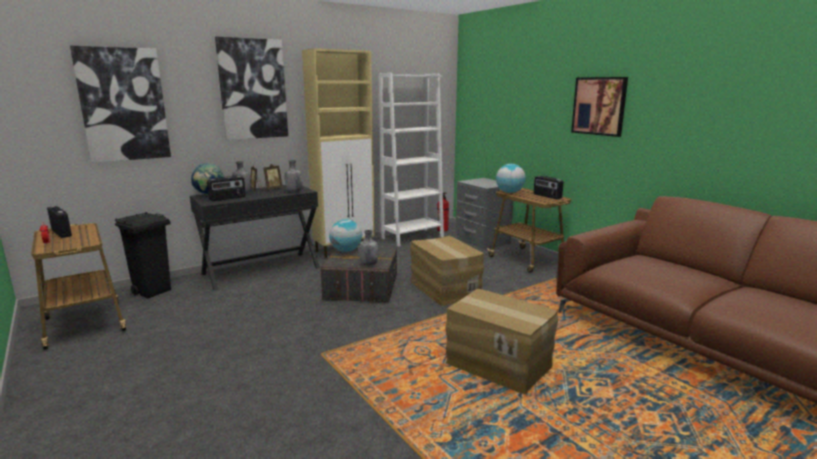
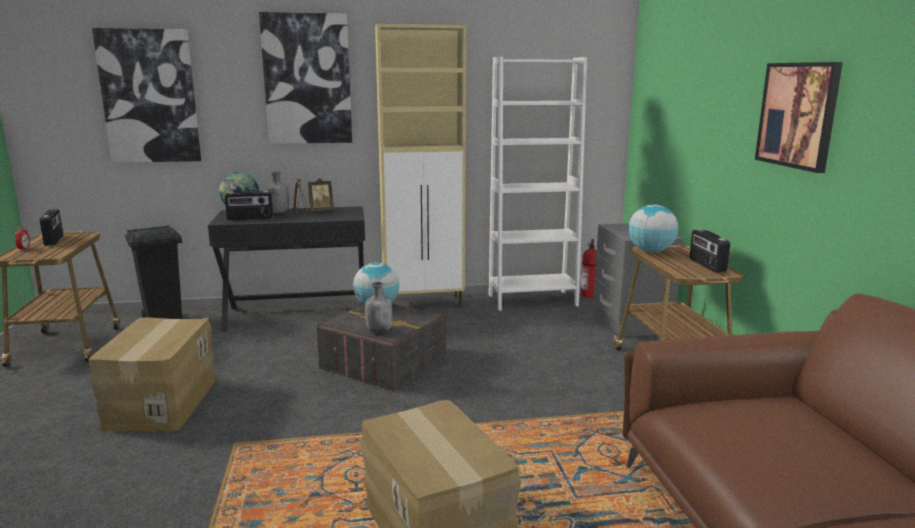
camera: 25 degrees right, 0 degrees up
grey bottle [285,160,302,192] -> none
cardboard box [410,236,484,306] -> cardboard box moved to [88,317,215,431]

